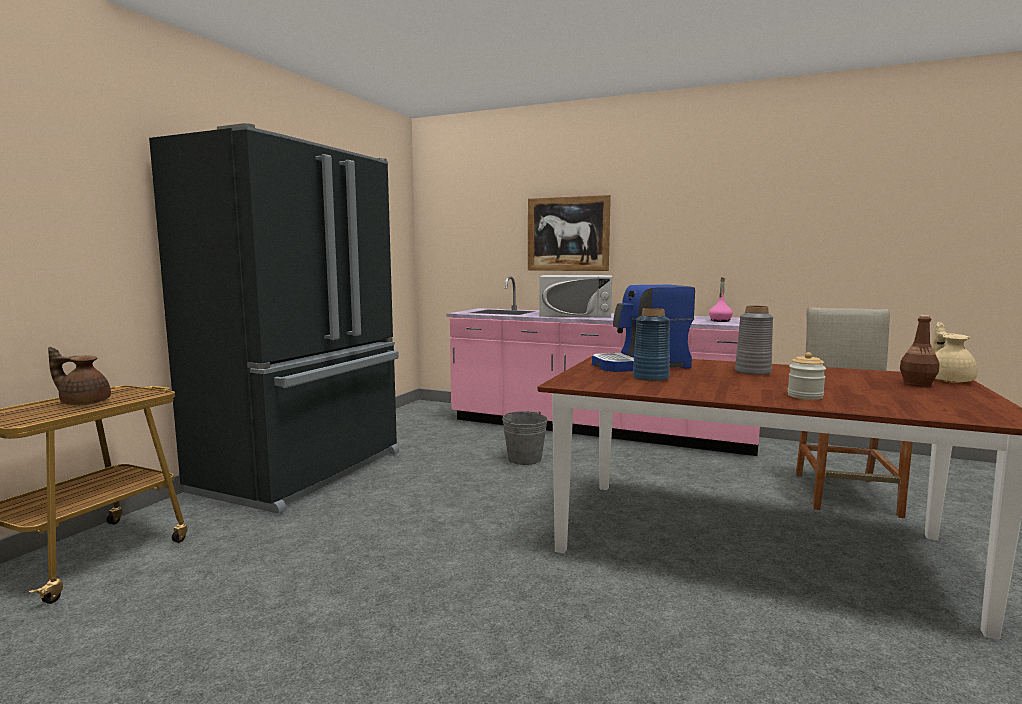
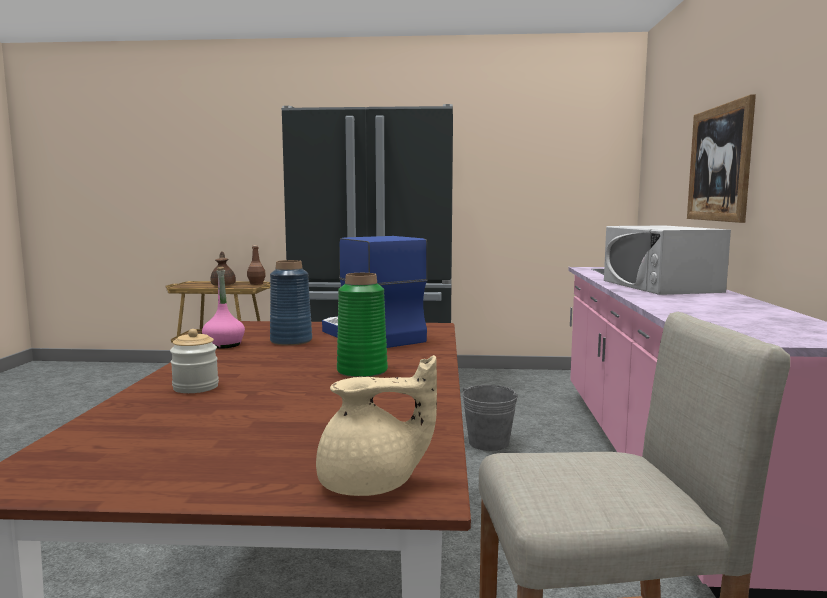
camera: 70 degrees right, 0 degrees up
pink bottle [709,277,733,322] -> pink bottle moved to [202,267,245,349]
grey vase [735,306,773,375] -> green vase [337,273,388,377]
brown bottle [900,315,940,387] -> brown bottle moved to [247,245,266,285]

